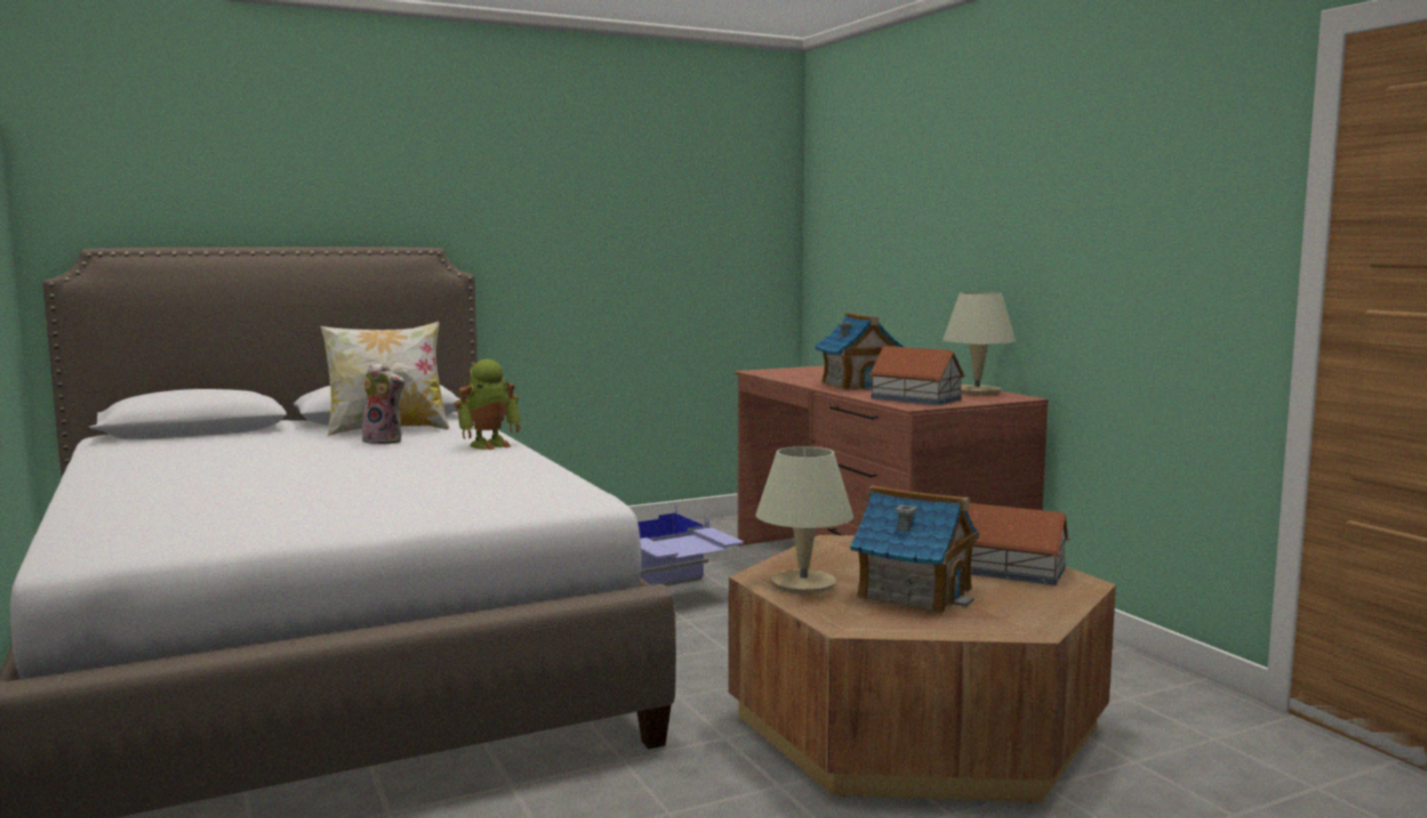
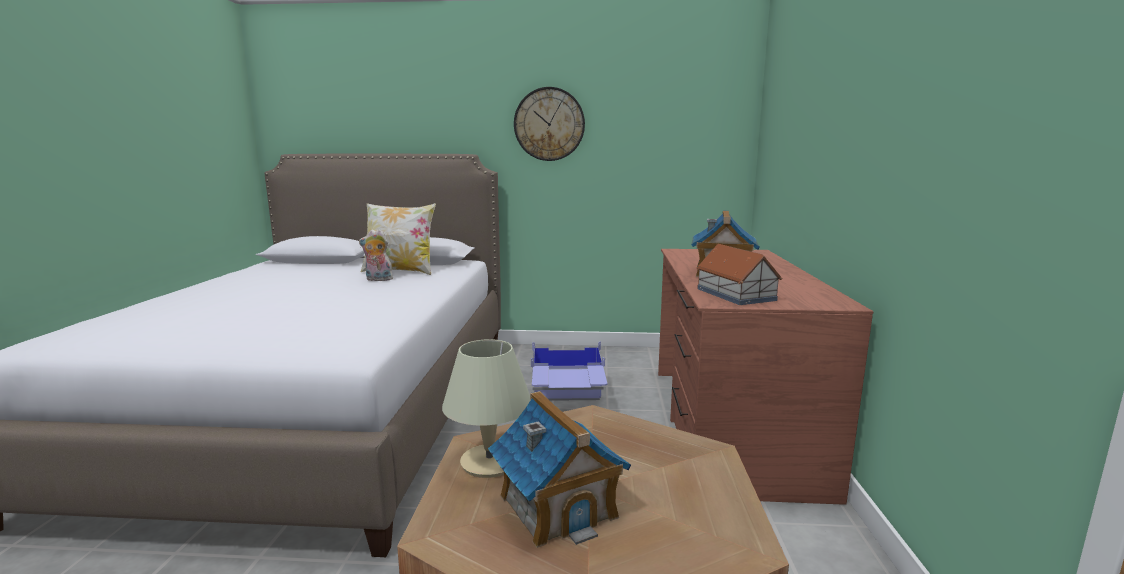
camera: 30 degrees right, 5 degrees up
plush toy [362,362,405,444] -> plush toy turned 135 degrees clockwise [359,229,393,281]
toy robot [455,359,521,450] -> none
beige table lamp [943,293,1016,395] -> none
toy house [967,503,1070,585] -> none
none -> wall clock [514,87,585,161]

